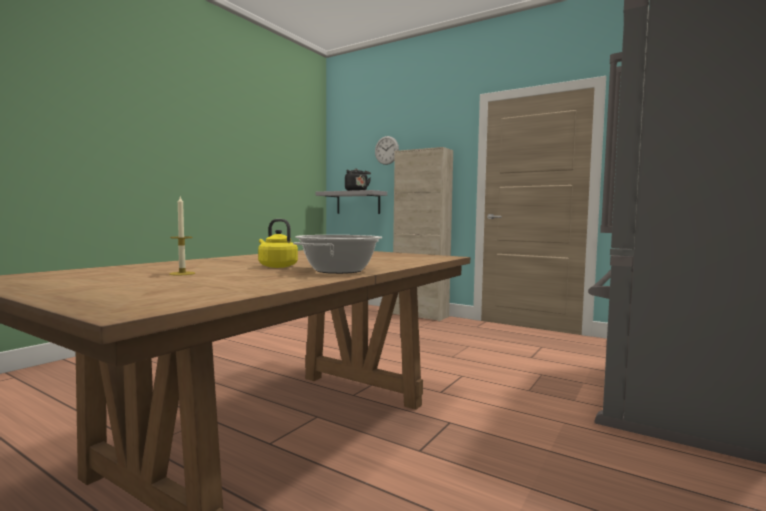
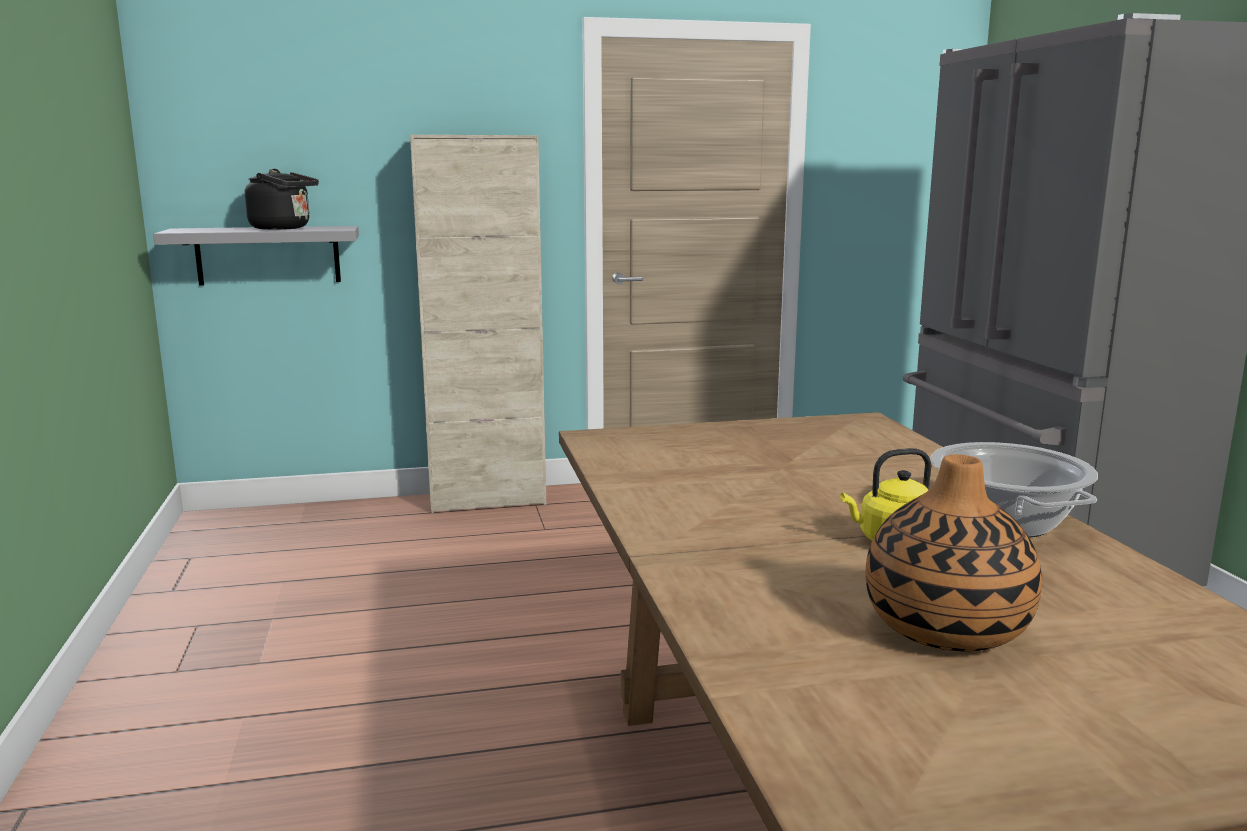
camera: 45 degrees left, 10 degrees up
candle [169,197,195,275] -> vase [866,454,1042,651]
wall clock [375,136,399,165] -> none

